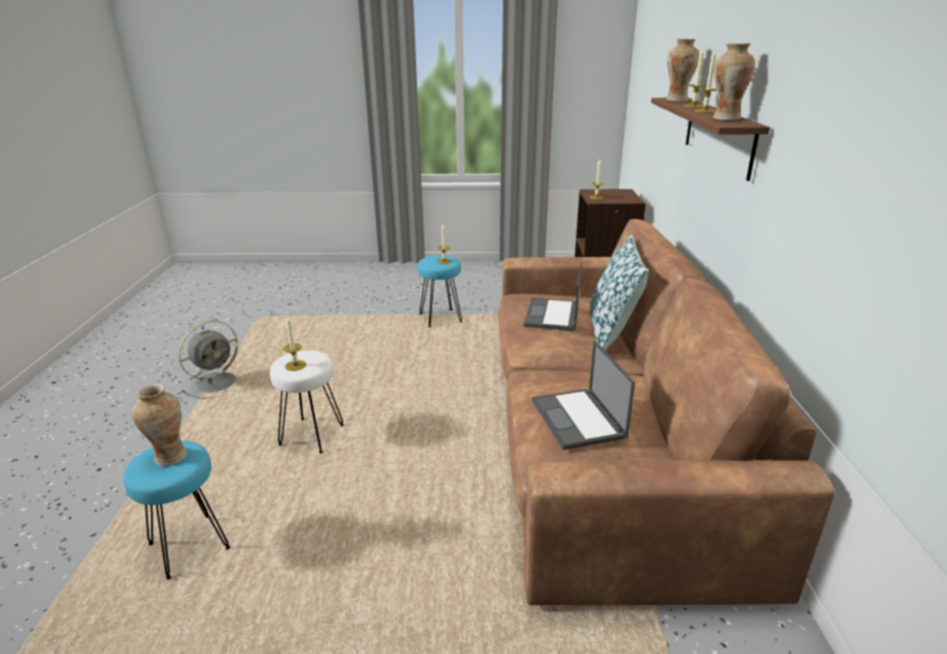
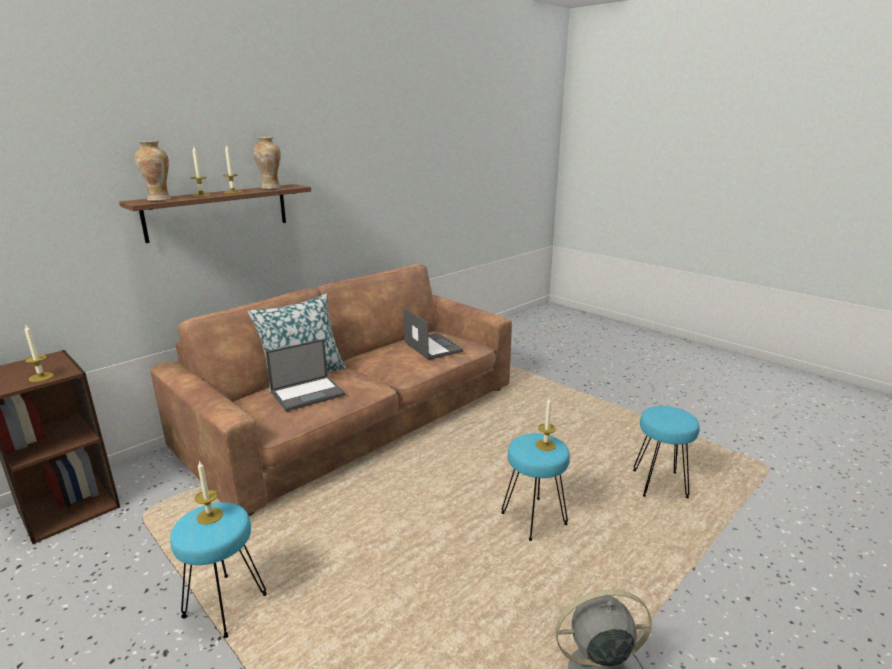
camera: 135 degrees left, 5 degrees down
vase [132,384,187,466] -> none
white stool [270,350,344,453] -> turquoise stool [502,433,570,541]
laptop [532,340,635,450] -> laptop turned 60 degrees counterclockwise [404,308,463,360]

